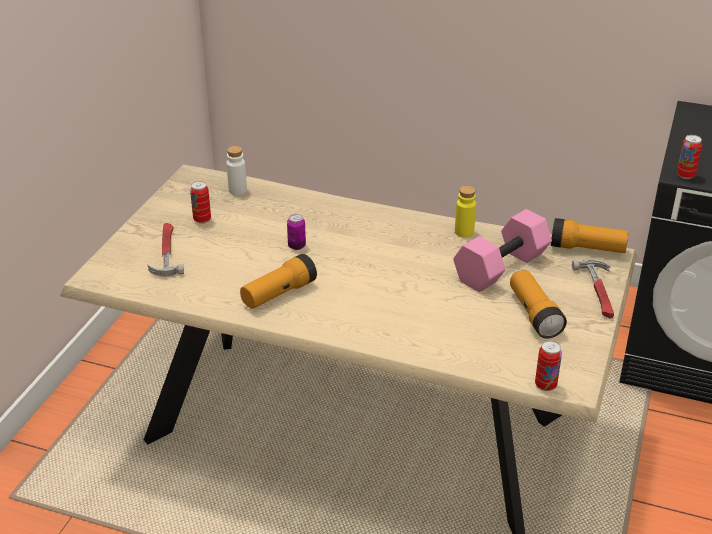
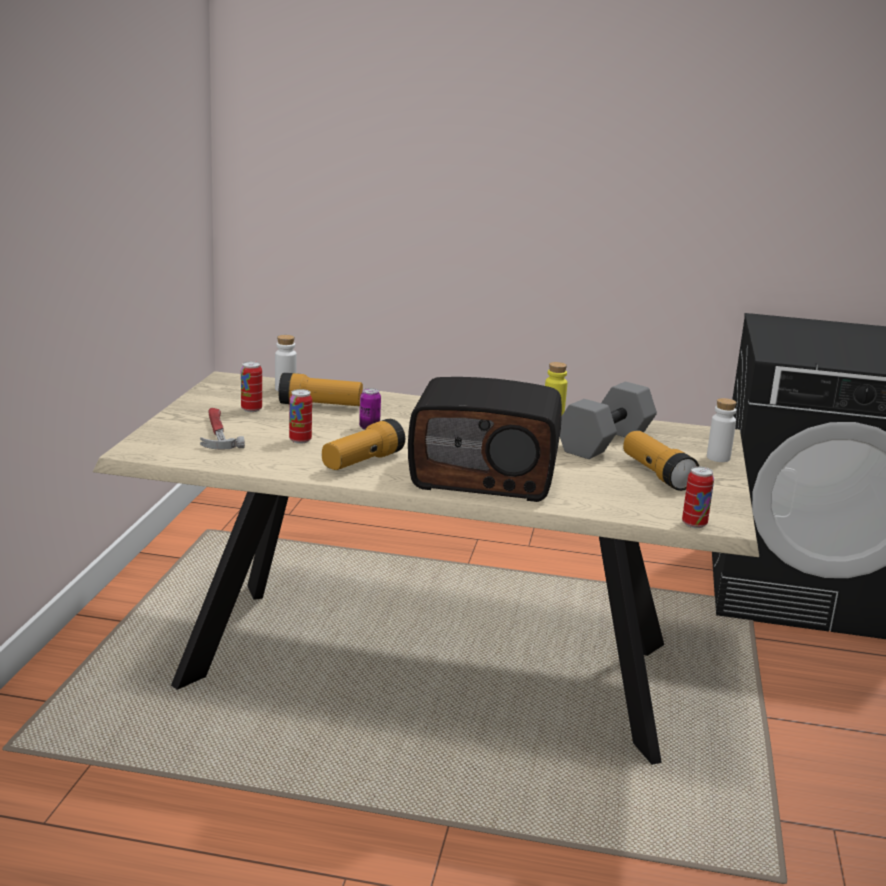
camera: 10 degrees left, 15 degrees down
pink dumbbell [453,209,552,292] -> grey dumbbell [560,382,657,459]
flashlight [551,218,629,253] -> flashlight moved to [278,373,363,406]
hammer [572,259,614,318] -> white bottle [707,398,737,462]
can [677,135,702,179] -> can moved to [289,389,312,444]
none -> radio [408,377,562,502]

